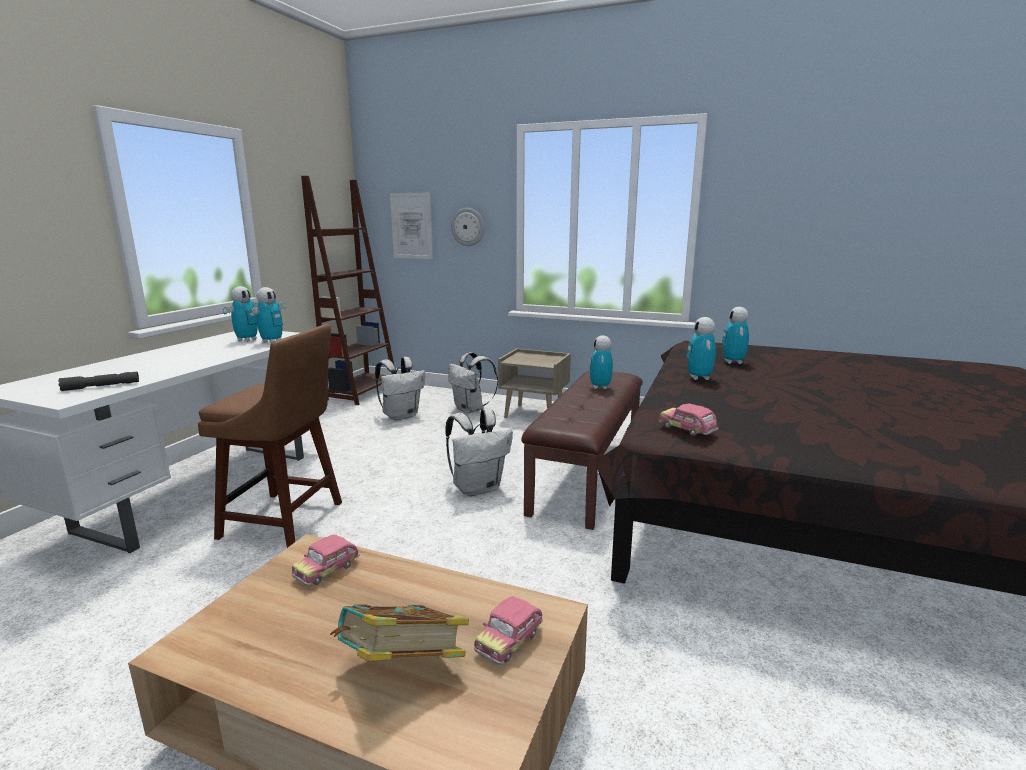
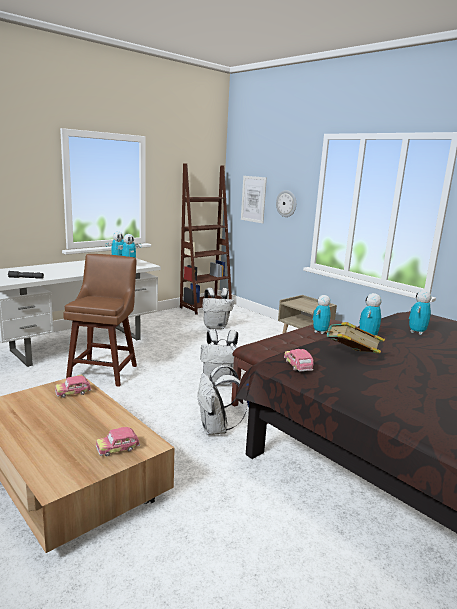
camera: 25 degrees right, 0 degrees up
brown chair [198,324,342,548] -> brown chair turned 120 degrees counterclockwise [63,254,137,387]
book [330,604,469,661] -> book moved to [325,322,385,353]
white backpack [448,352,498,414] -> white backpack moved to [198,365,248,435]

